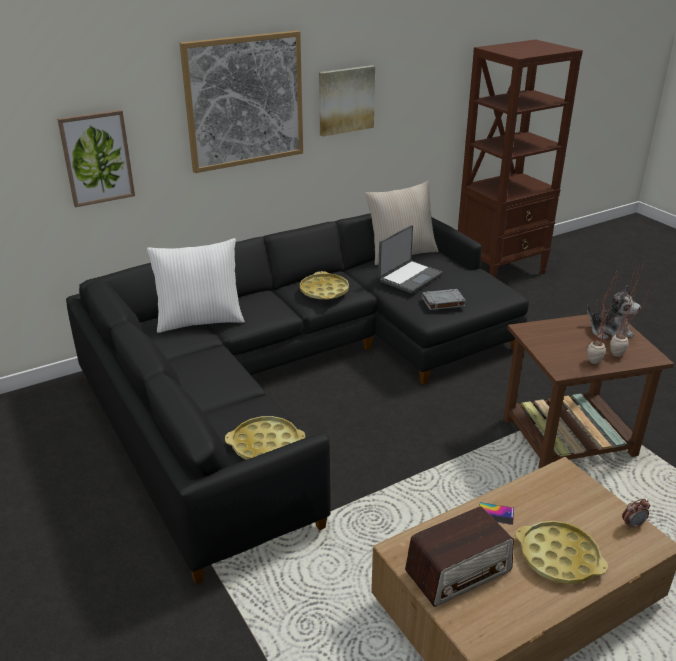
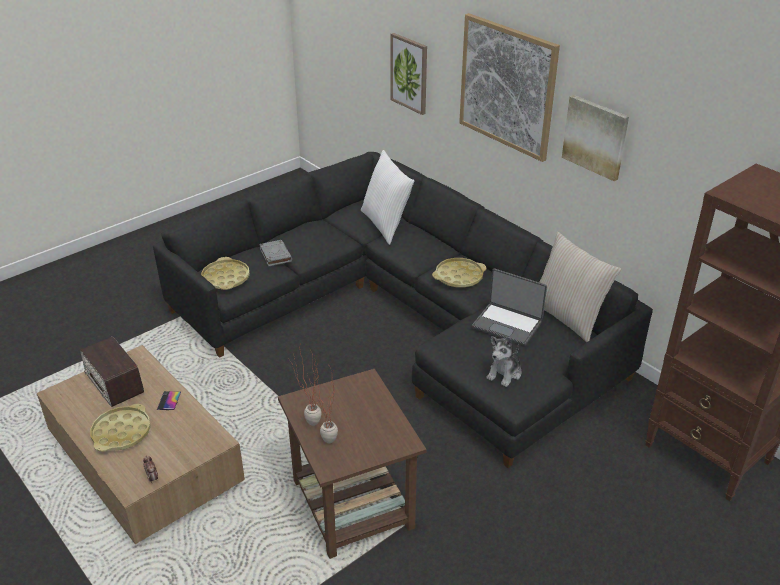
camera: 80 degrees right, 5 degrees up
grey book [422,289,466,310] -> grey book moved to [260,240,292,266]
plush toy [587,285,641,340] -> plush toy moved to [486,336,522,387]

